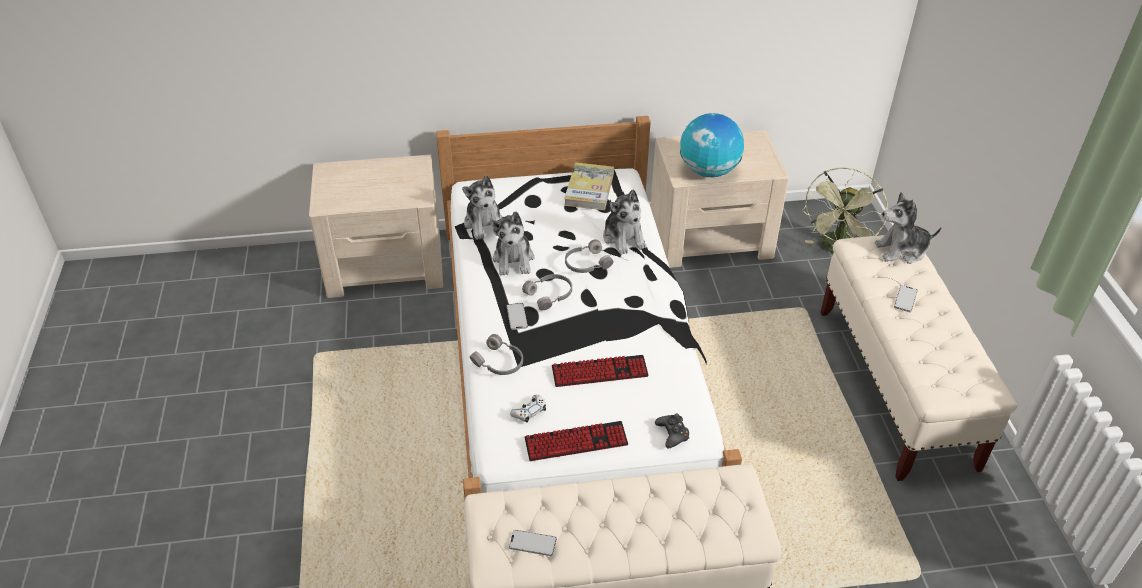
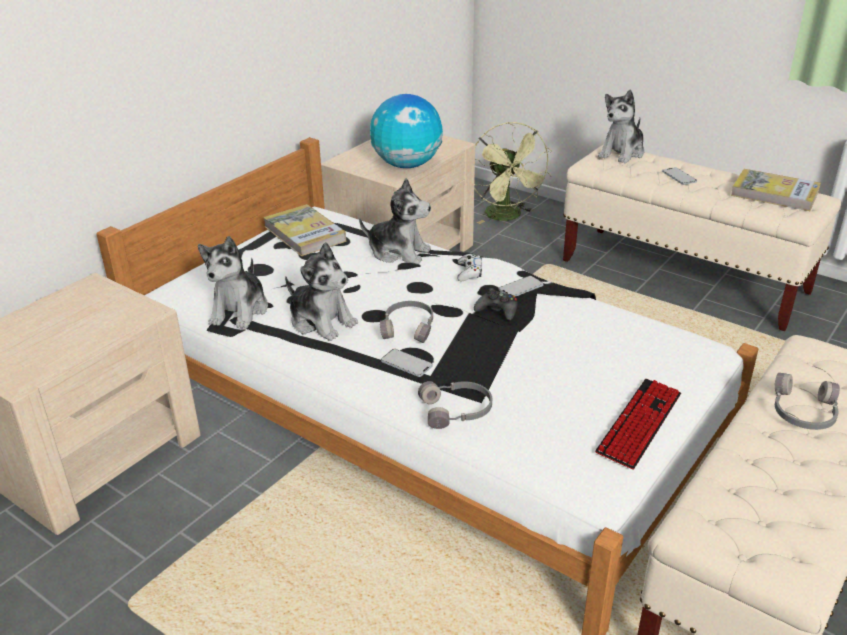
camera: 45 degrees left, 10 degrees down
plush toy [462,175,502,240] -> plush toy turned 75 degrees clockwise [198,236,268,329]
phone [509,530,557,556] -> phone moved to [499,275,544,297]
white game controller [510,395,546,423] -> white game controller moved to [457,254,482,281]
keyboard [552,355,649,387] -> none
grey headphones [565,239,614,273] -> grey headphones moved to [775,373,840,430]
black game controller [655,413,689,449] -> black game controller moved to [474,288,518,320]
none -> book [731,169,821,211]

